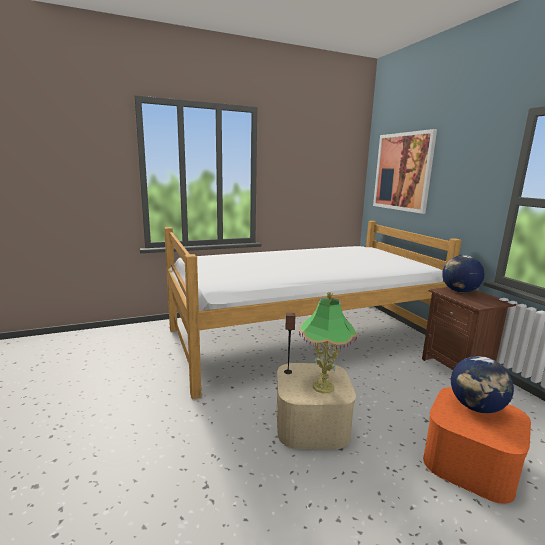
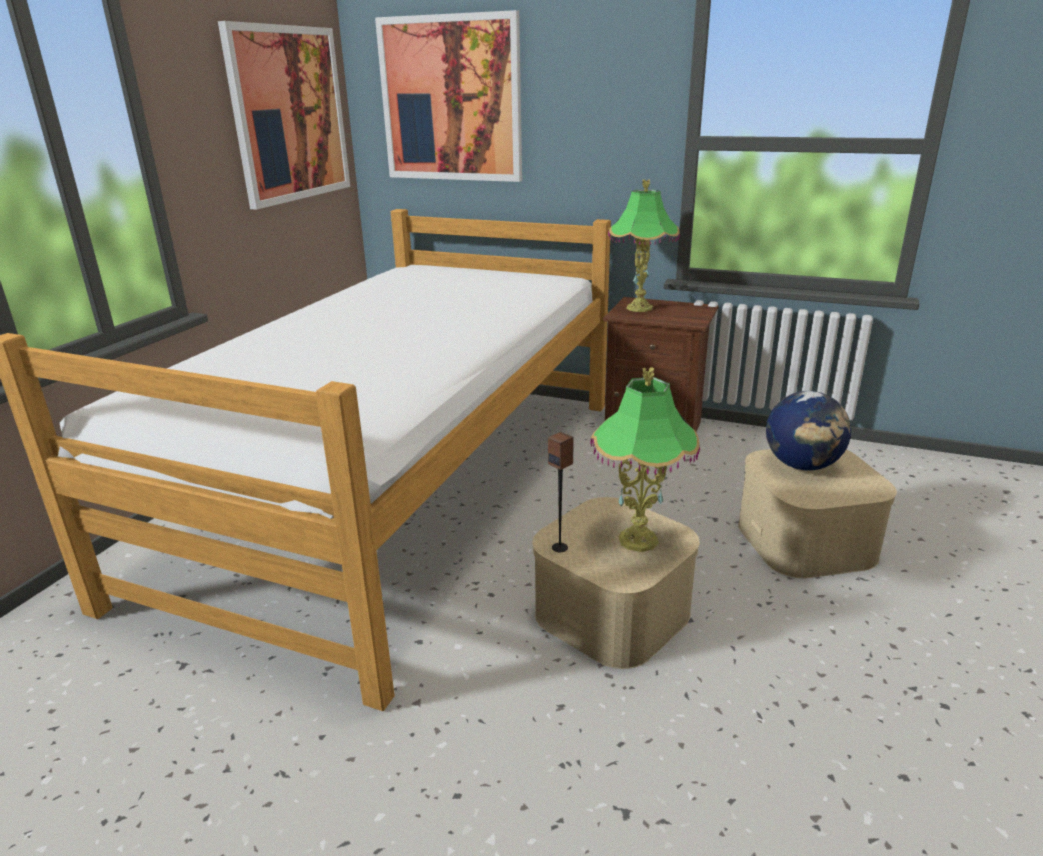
camera: 45 degrees left, 10 degrees up
orange storage box [423,387,531,504] -> beige storage box [738,449,897,578]
globe [442,255,484,293] -> table lamp [608,180,680,312]
none -> picture [218,21,350,210]

